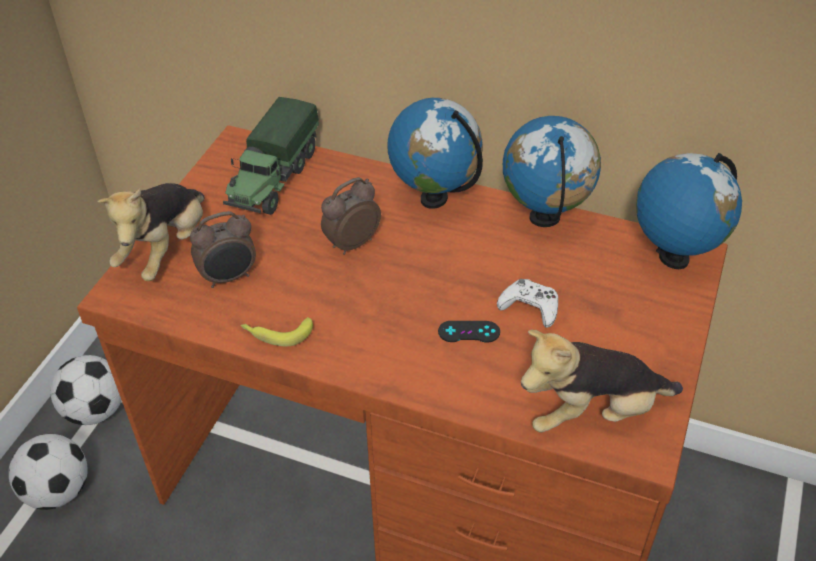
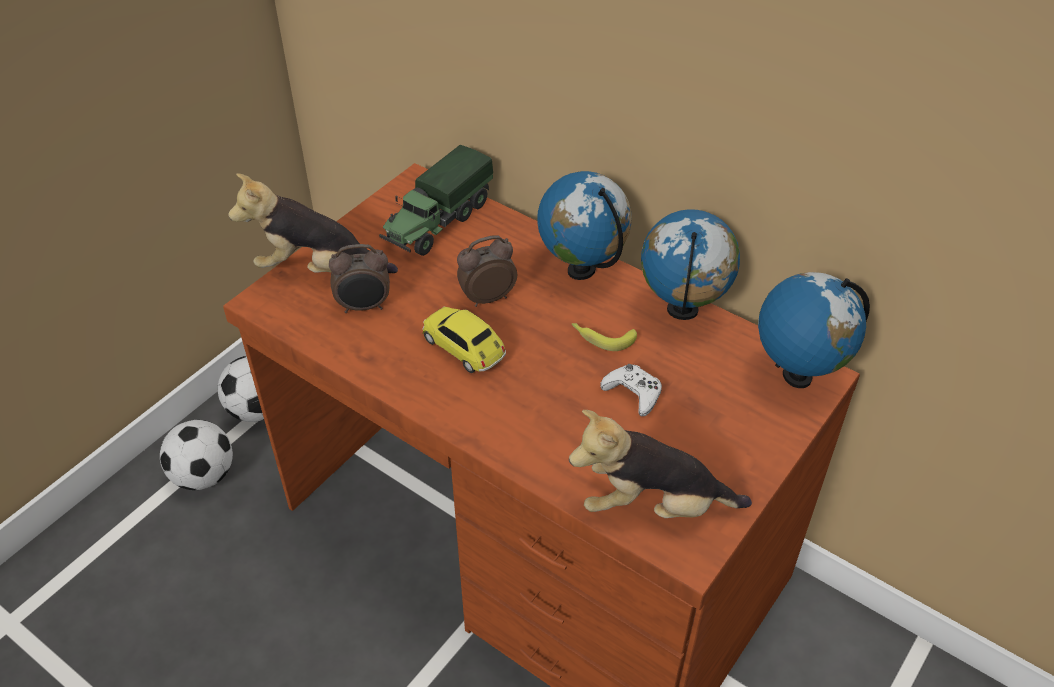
camera: 15 degrees right, 0 degrees up
plush toy [97,183,205,281] -> plush toy turned 60 degrees clockwise [228,173,398,273]
banana [241,317,313,347] -> banana moved to [572,323,637,351]
black game controller [438,321,500,343] -> none
none -> toy car [422,306,506,373]

